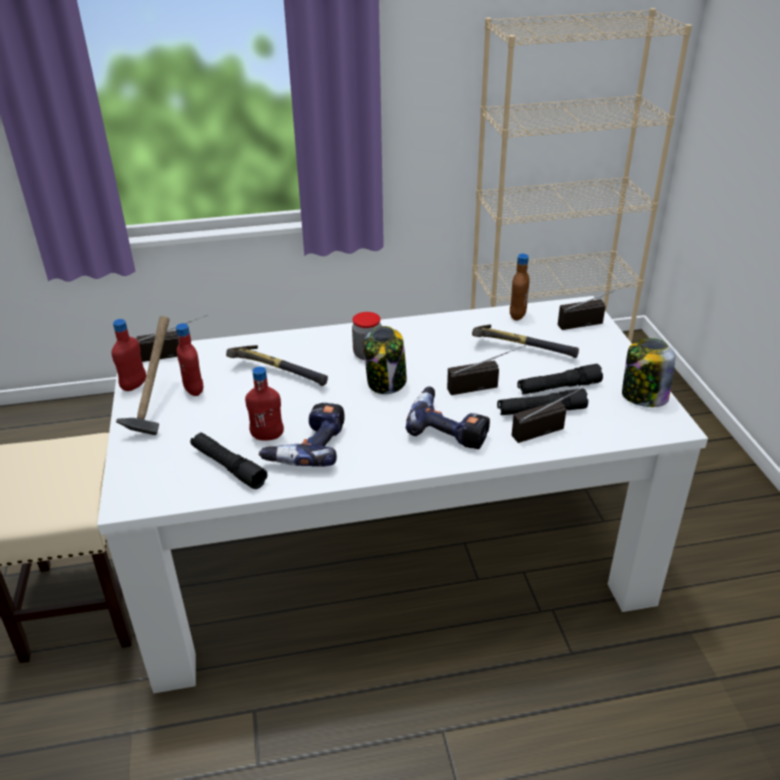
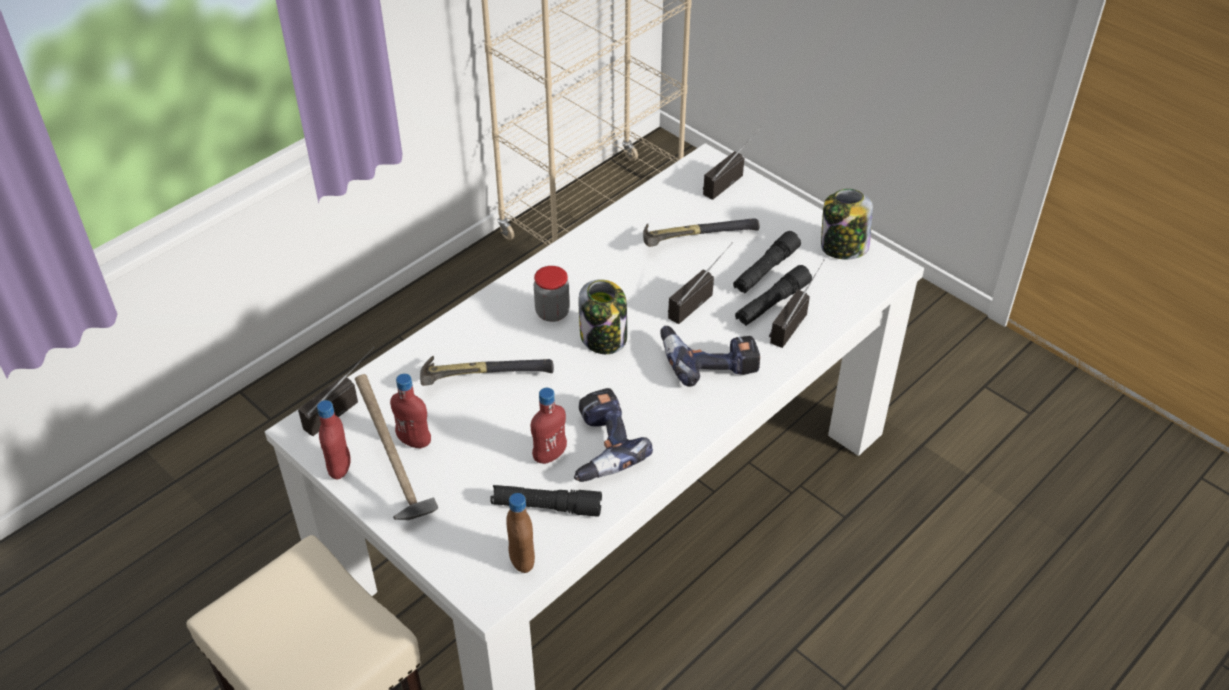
camera: 35 degrees left, 10 degrees up
brown bottle [510,254,530,321] -> brown bottle moved to [506,493,535,573]

